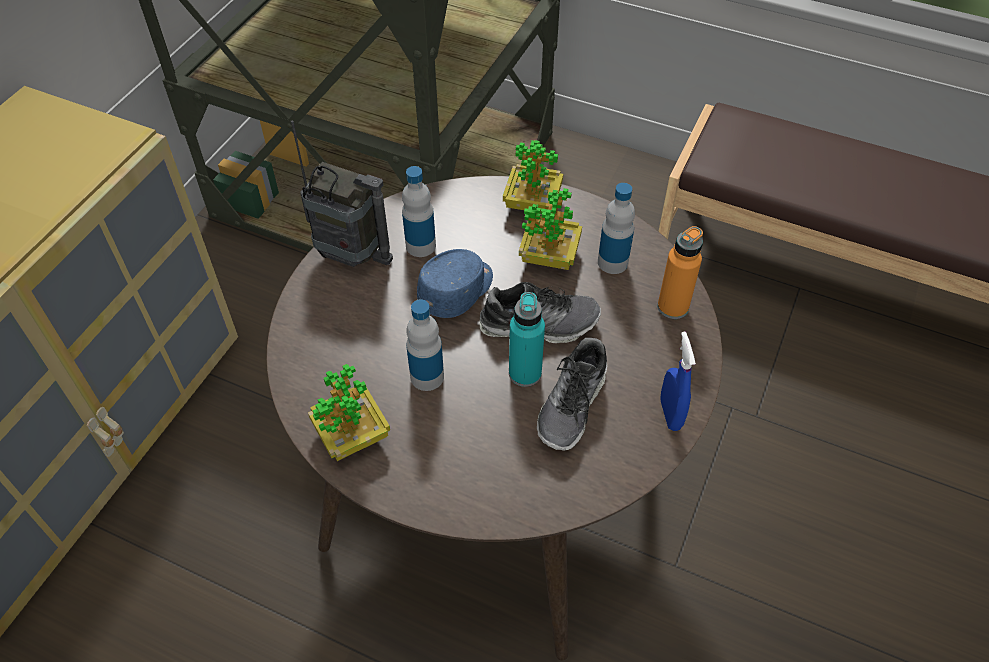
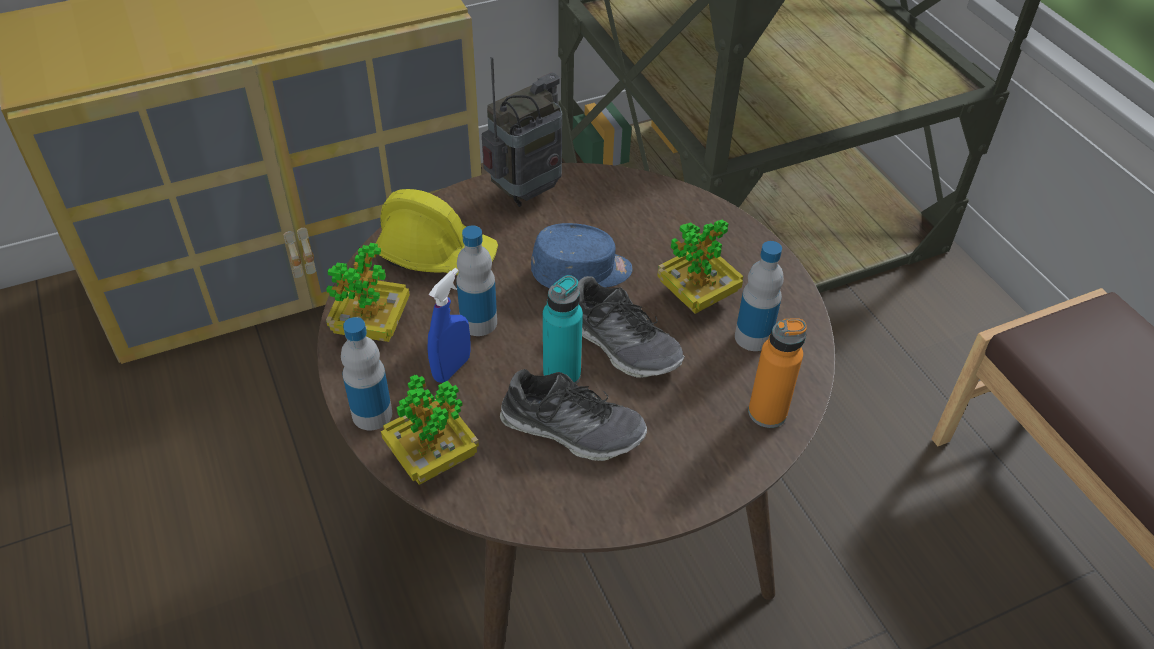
camera: 40 degrees right, 5 degrees down
radio [291,121,393,267] -> radio turned 105 degrees counterclockwise [482,57,562,207]
bottle [402,166,436,257] -> bottle moved to [341,317,392,430]
potted plant [503,140,563,213] -> potted plant moved to [381,375,479,485]
shoe [537,338,607,451] -> shoe turned 135 degrees counterclockwise [500,369,647,461]
blue spray bottle [660,332,696,431] -> blue spray bottle moved to [427,268,471,383]
none -> yellow hard hat [376,189,498,275]

